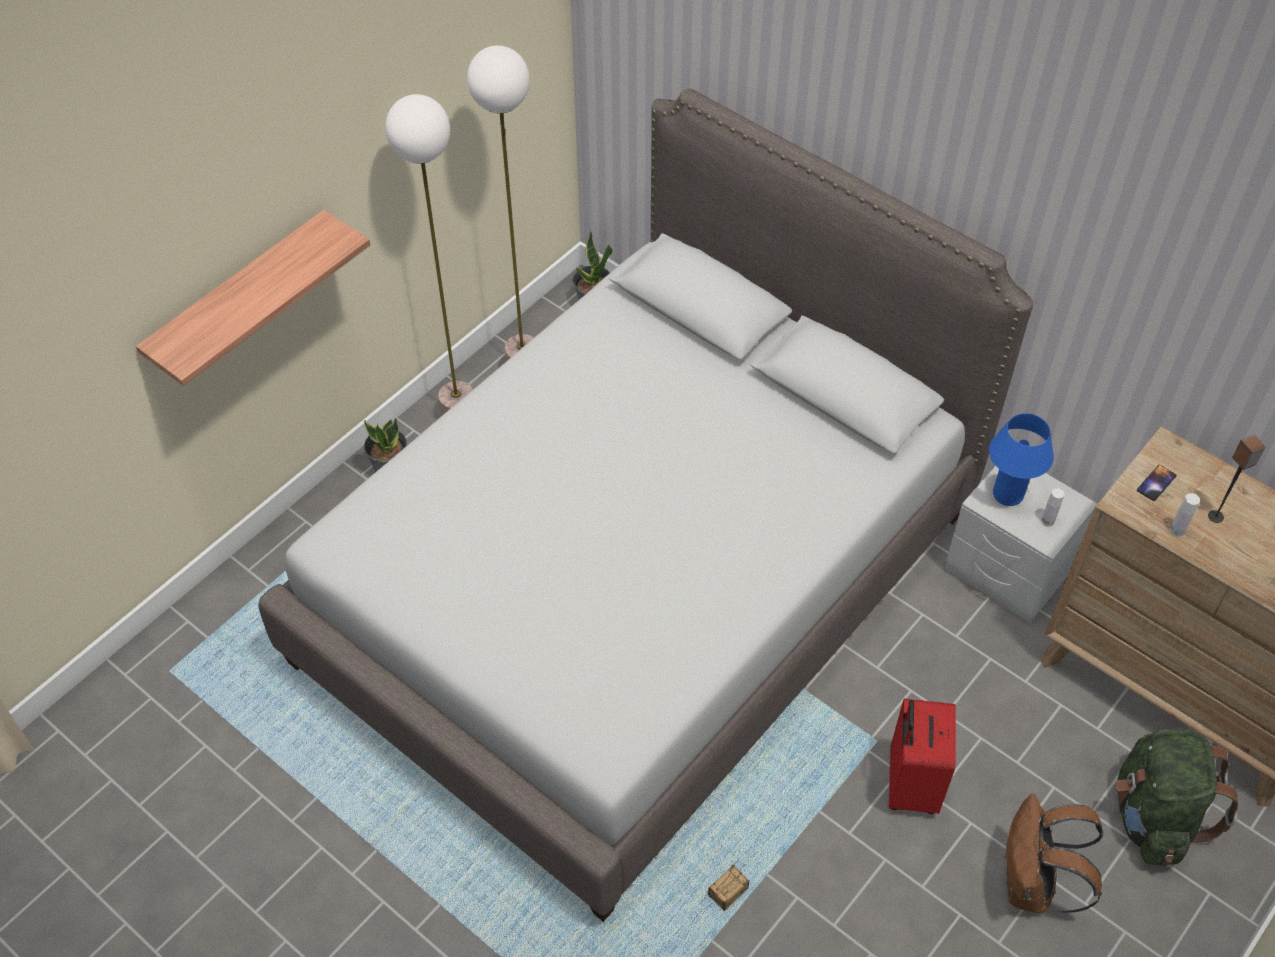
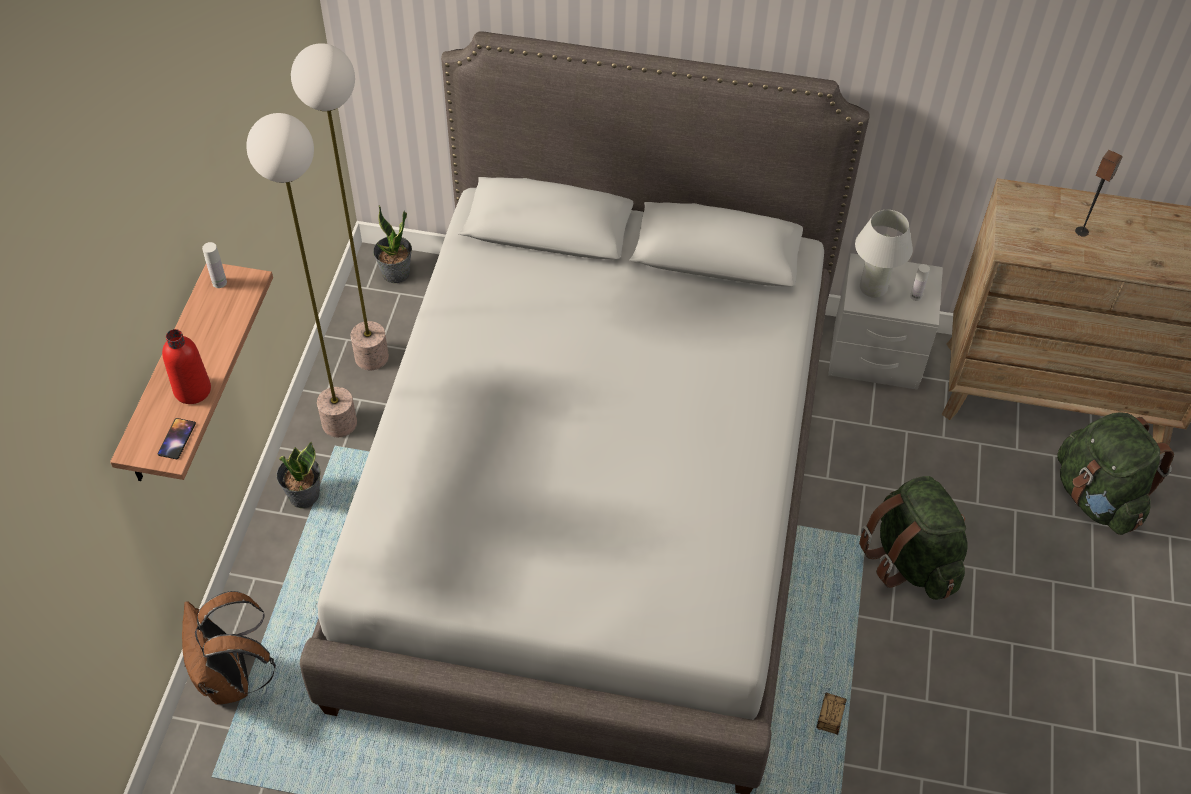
camera: 30 degrees left, 0 degrees up
red suitcase [889,699,956,814] -> green backpack [859,476,968,600]
blue table lamp [989,413,1054,506] -> white table lamp [855,210,913,298]
brown backpack [1003,794,1103,913] -> brown backpack moved to [182,591,276,705]
phone [1137,465,1177,501] -> phone moved to [158,418,196,459]
white bottle [1170,493,1200,537] -> white bottle moved to [202,242,227,288]
none -> red bottle [162,329,211,404]

